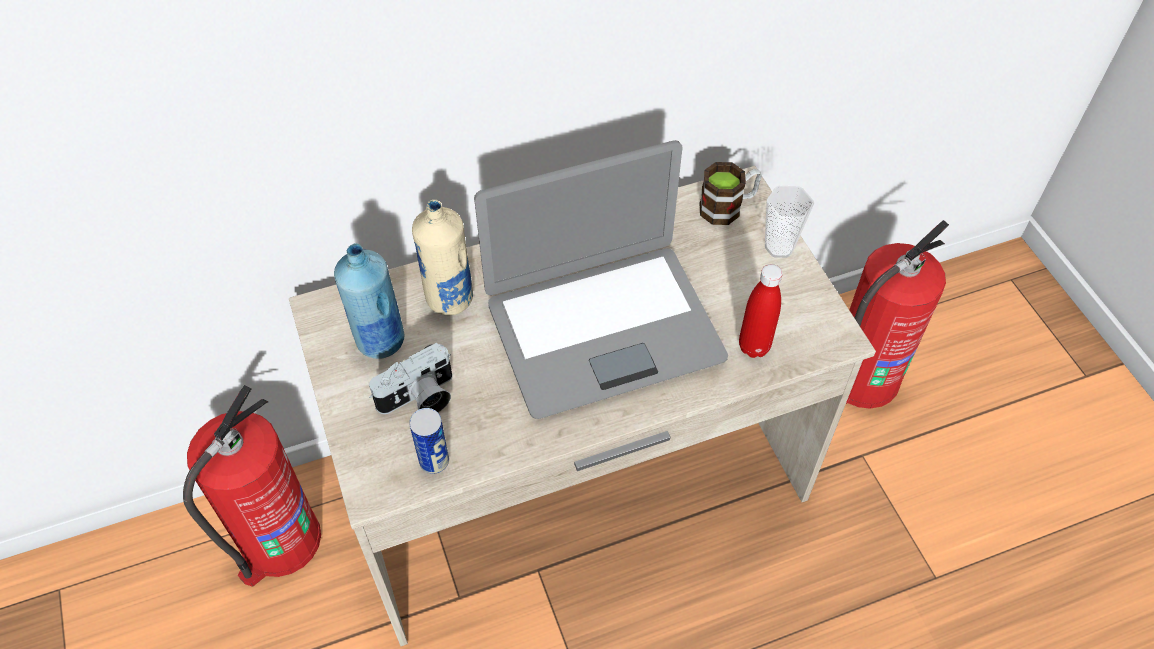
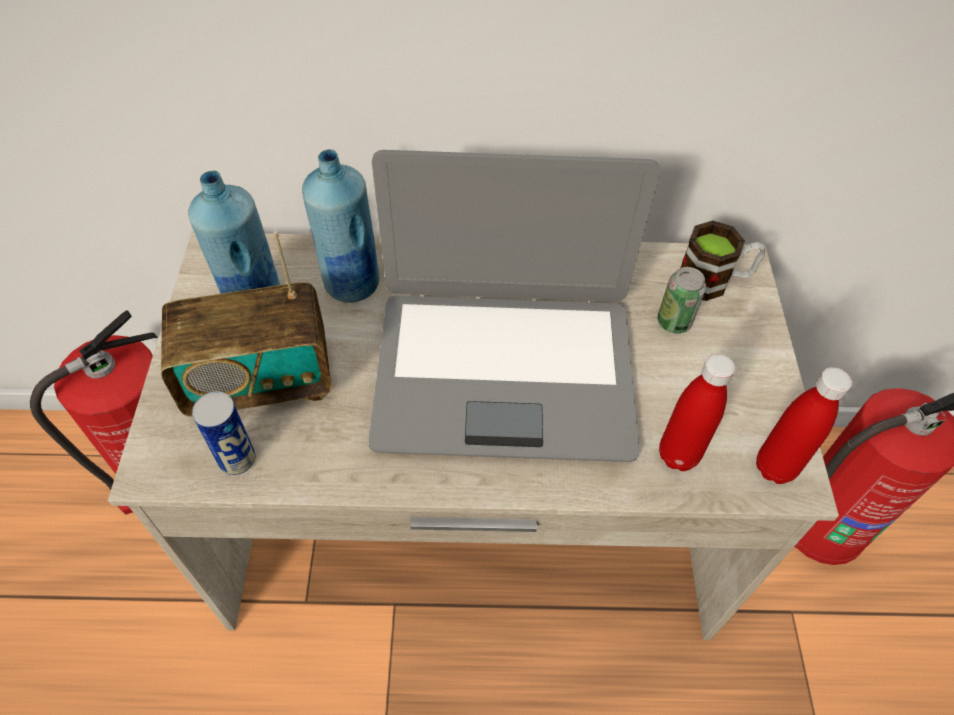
camera: 20 degrees right, 0 degrees up
camera [369,343,452,414] -> radio [161,231,331,417]
beige bottle [412,200,473,315] -> blue bottle [302,149,380,303]
cup [765,186,814,258] -> none
none -> can [657,267,706,334]
none -> red bottle [756,367,852,484]

